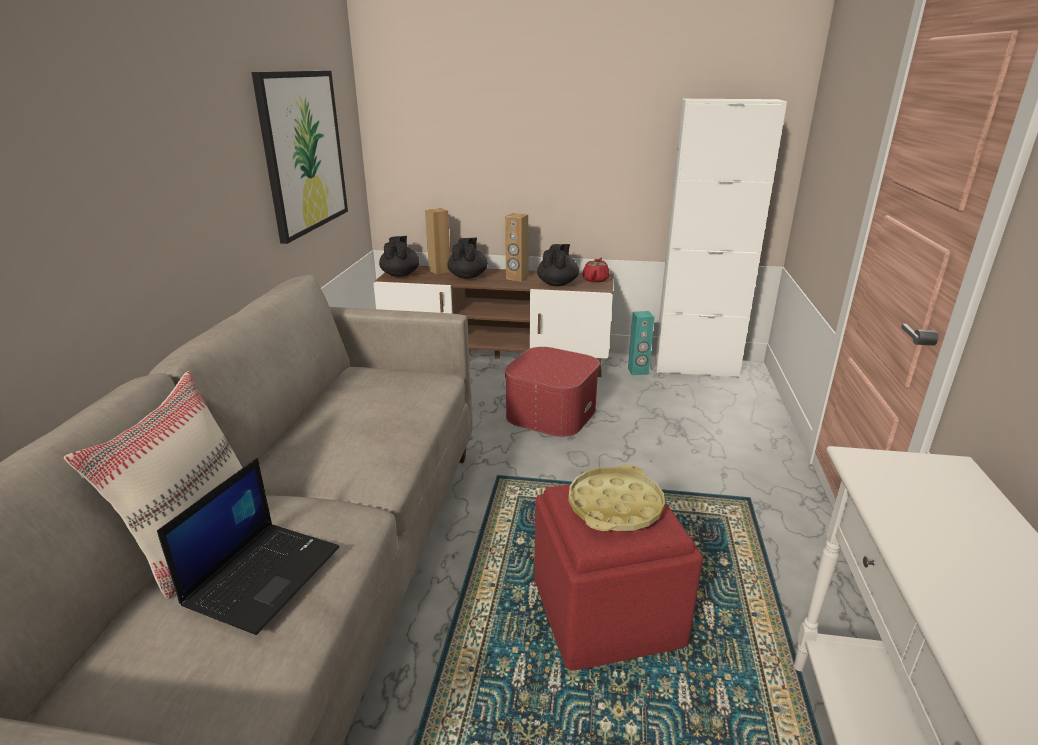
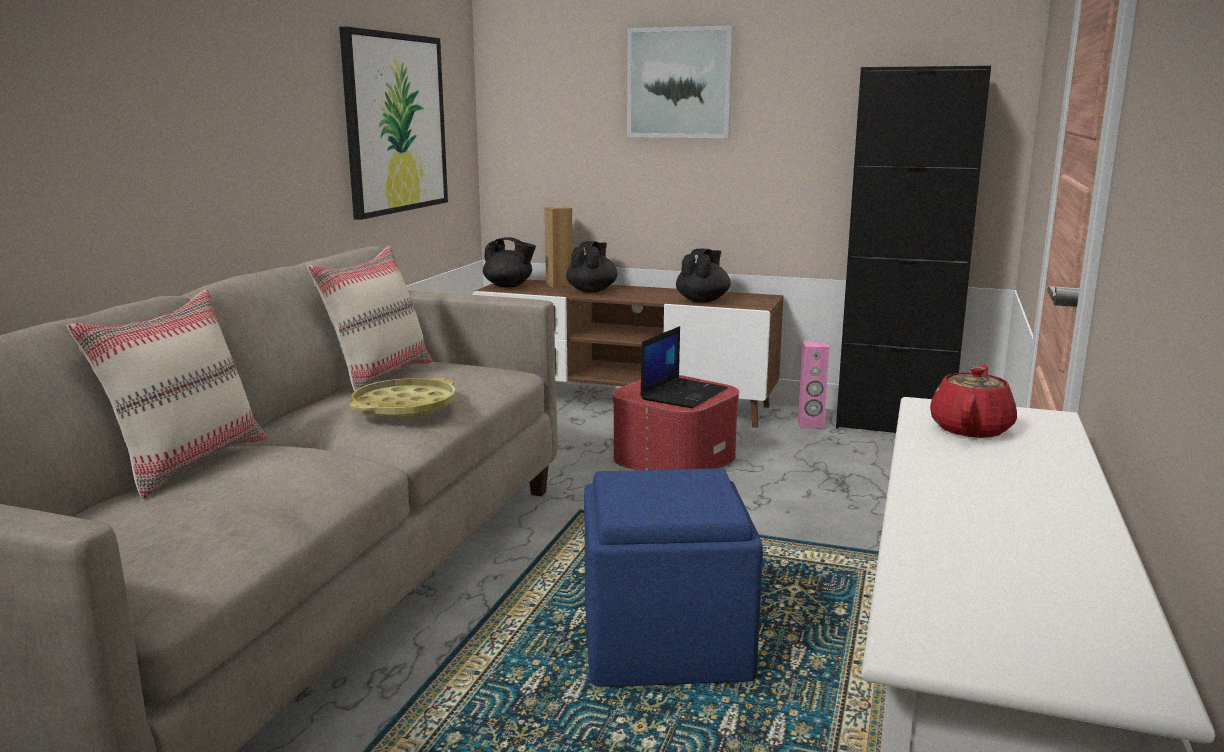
camera: 10 degrees right, 10 degrees down
laptop [157,458,339,635] -> laptop moved to [640,326,728,408]
black teapot [379,236,420,277] -> black teapot turned 105 degrees clockwise [483,237,536,288]
brown speaker [505,213,528,282] -> none
red ottoman [534,474,703,671] -> blue ottoman [584,468,763,686]
yellow tray [568,464,665,531] -> yellow tray moved to [350,378,456,420]
red teapot [583,257,610,283] -> red teapot moved to [930,364,1017,438]
turquoise speaker [628,311,655,375] -> pink speaker [798,341,829,429]
white cabinet [655,99,787,378] -> black cabinet [836,66,991,433]
none -> beige pillow [307,246,432,391]
none -> picture [627,25,734,138]

